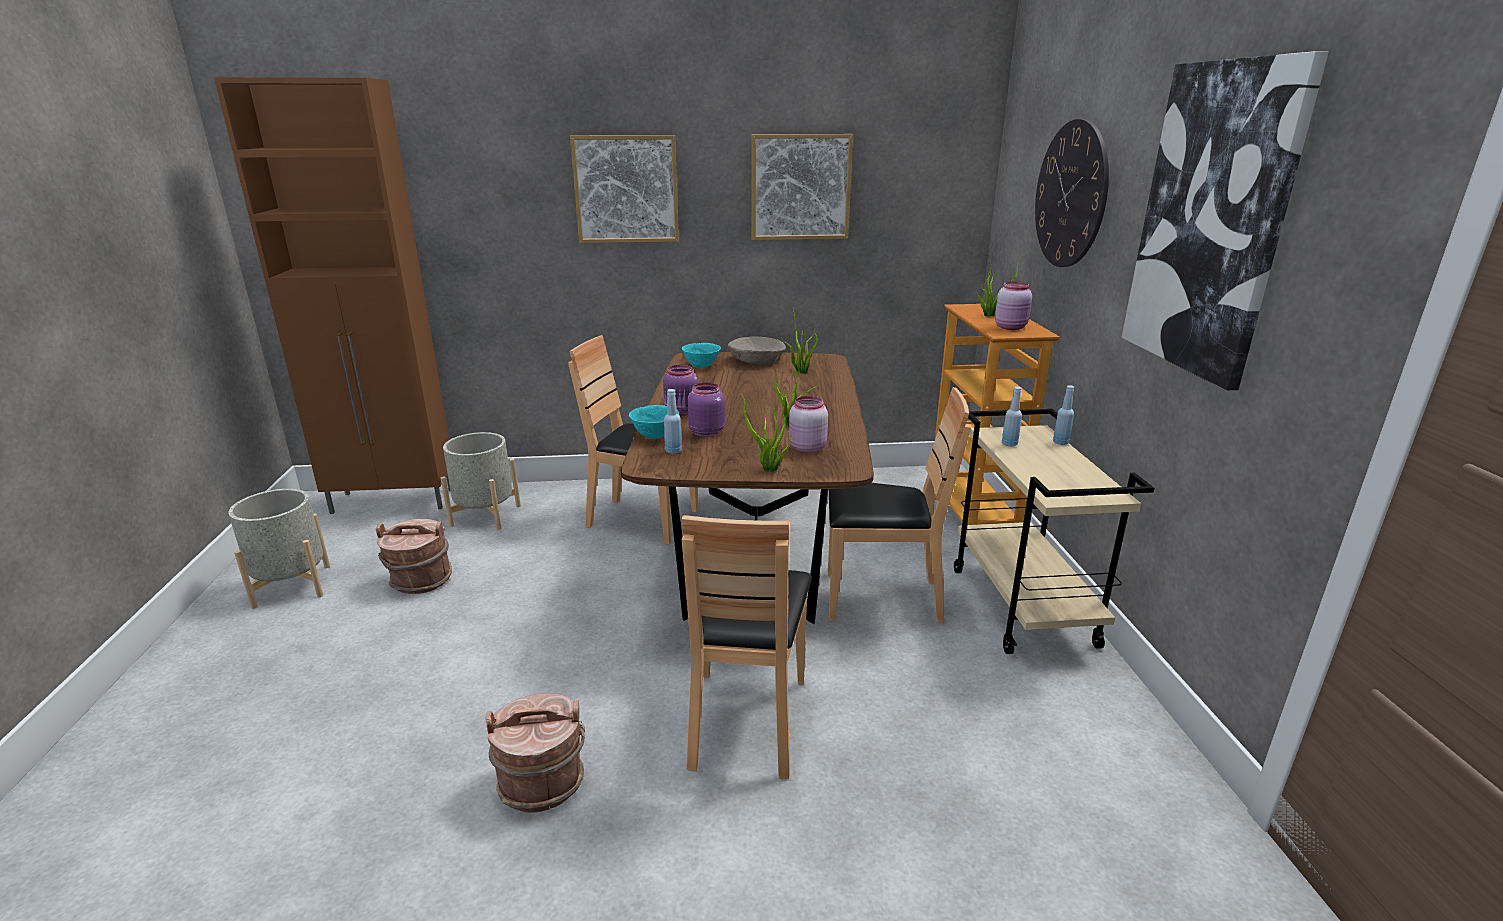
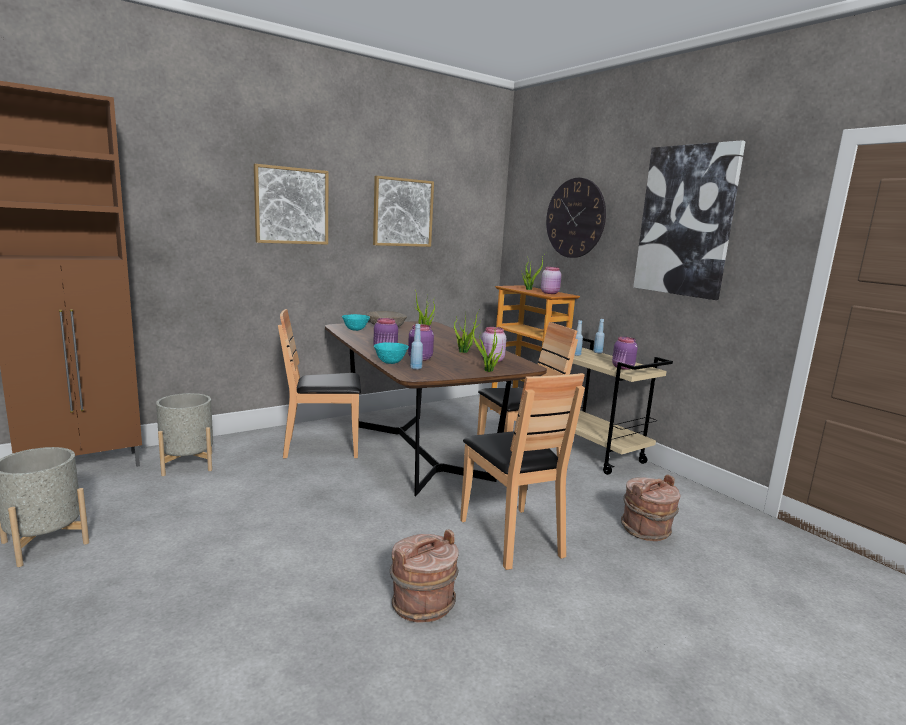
camera: 30 degrees left, 10 degrees down
brown bucket [376,519,452,594] -> brown bucket moved to [621,474,680,541]
none -> purple jar [612,337,638,370]

